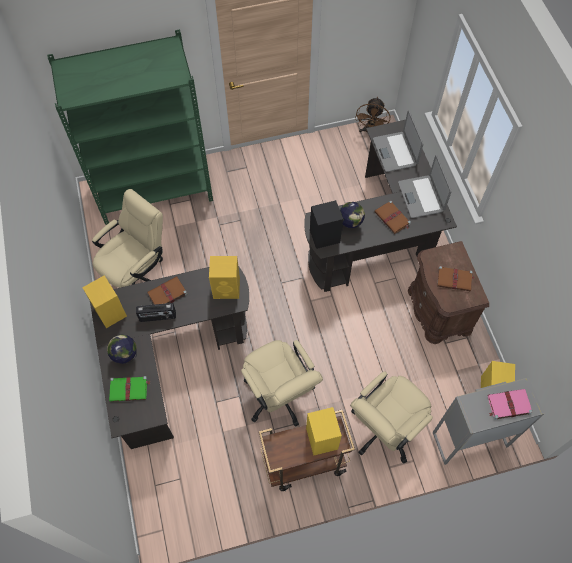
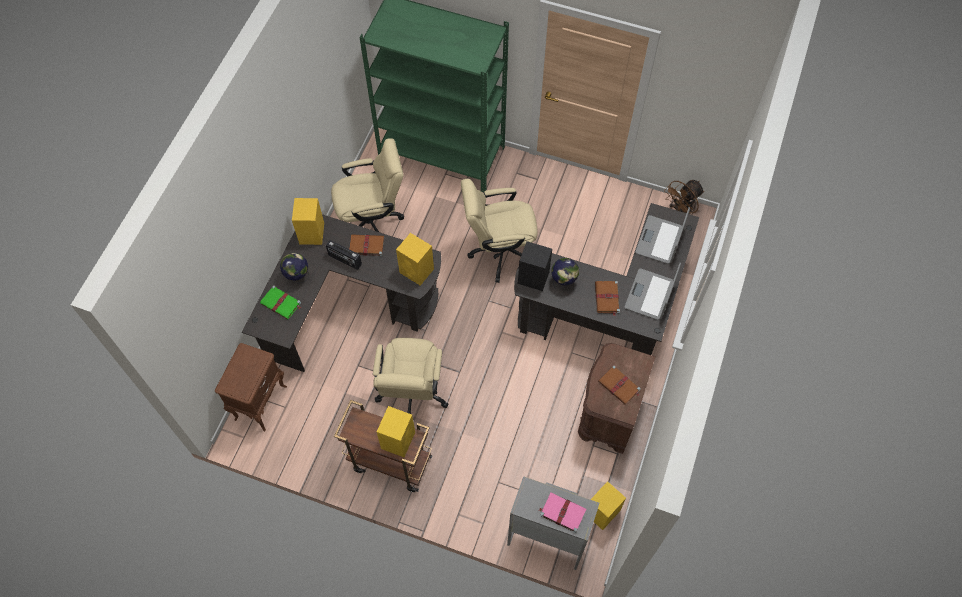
camera: 35 degrees right, 0 degrees up
beige office chair [350,371,433,463] -> beige office chair moved to [461,179,538,283]
none -> brown nightstand [215,343,287,431]

